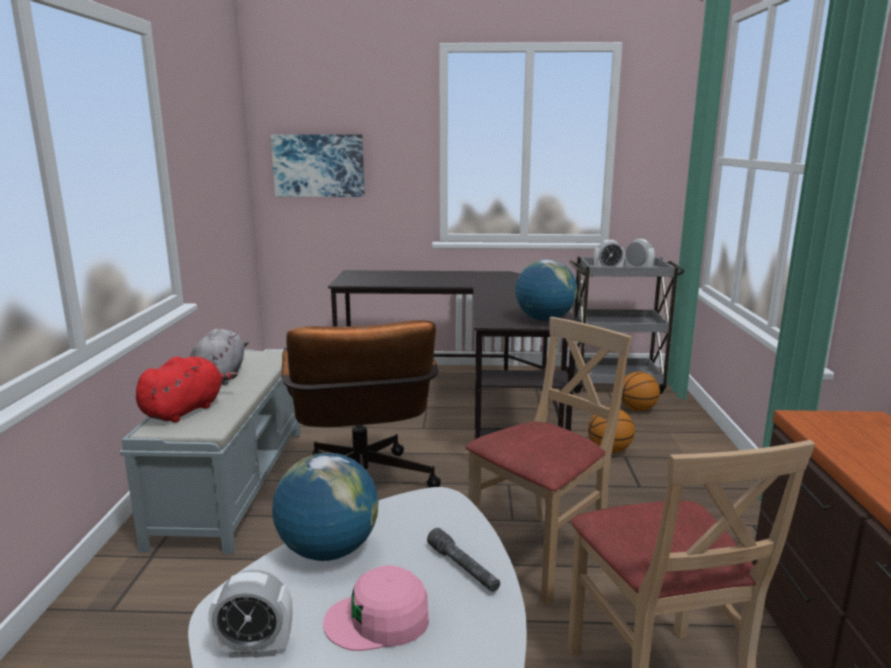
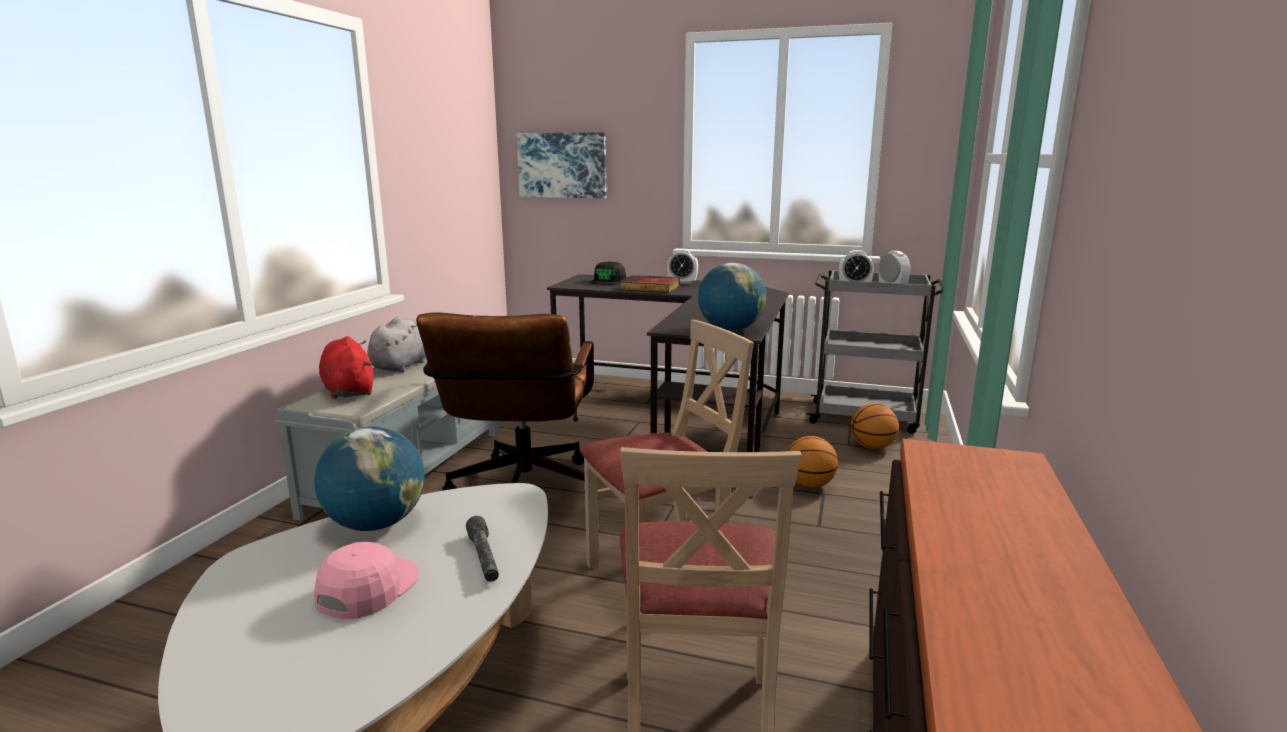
camera: 15 degrees right, 0 degrees up
red plush toy [136,356,237,422] -> red plush toy turned 75 degrees counterclockwise [319,336,373,399]
alarm clock [208,570,293,658] -> alarm clock moved to [667,249,698,284]
pink cap [323,565,429,651] -> pink cap turned 105 degrees clockwise [314,542,419,619]
none -> black cap [589,261,626,285]
none -> book [619,275,680,293]

